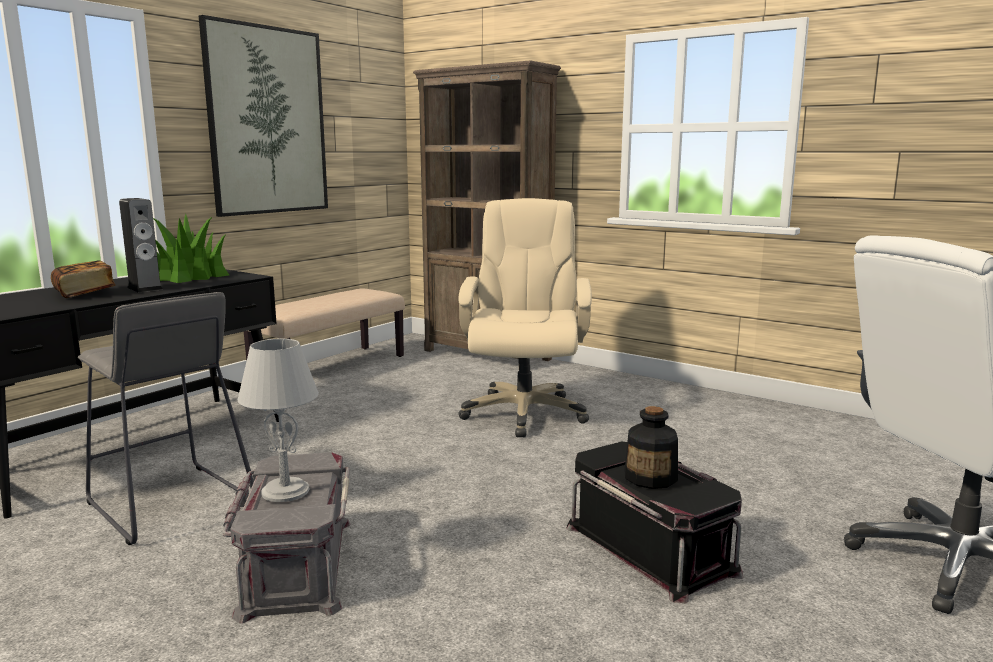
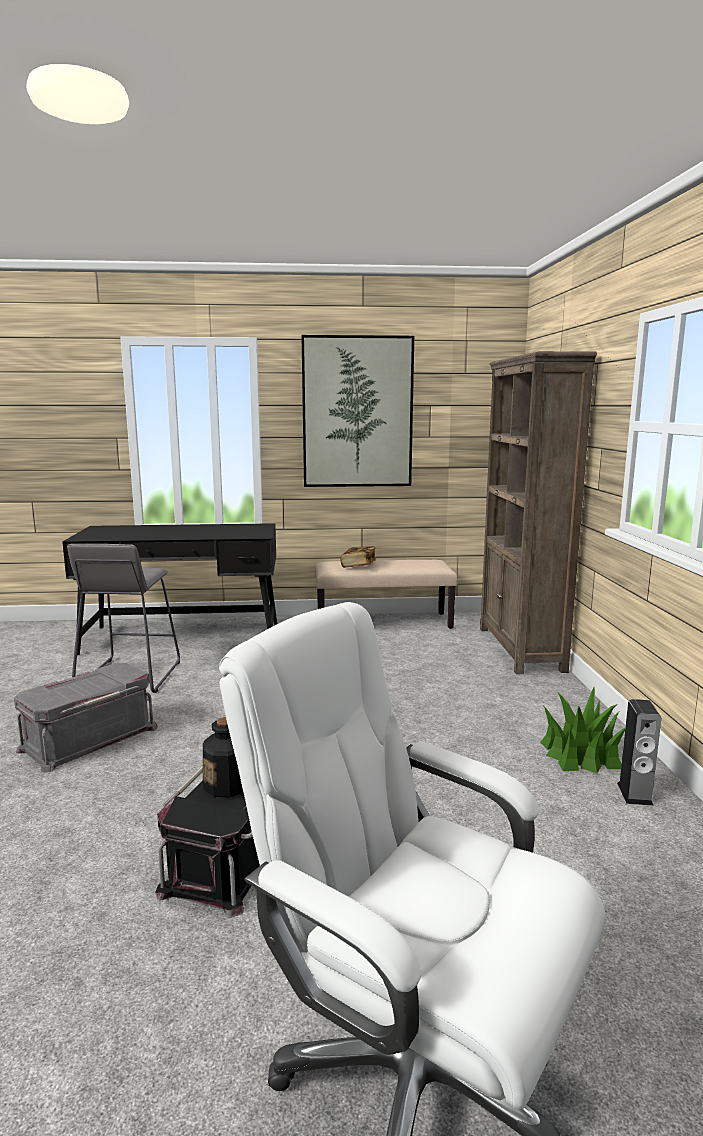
camera: 50 degrees right, 0 degrees up
book [51,260,116,298] -> book moved to [341,546,376,568]
speaker [119,198,163,292] -> speaker moved to [617,699,661,806]
potted plant [153,214,229,283] -> potted plant moved to [540,688,625,773]
grey table lamp [238,338,319,502] -> none
beige office chair [458,198,592,437] -> none

